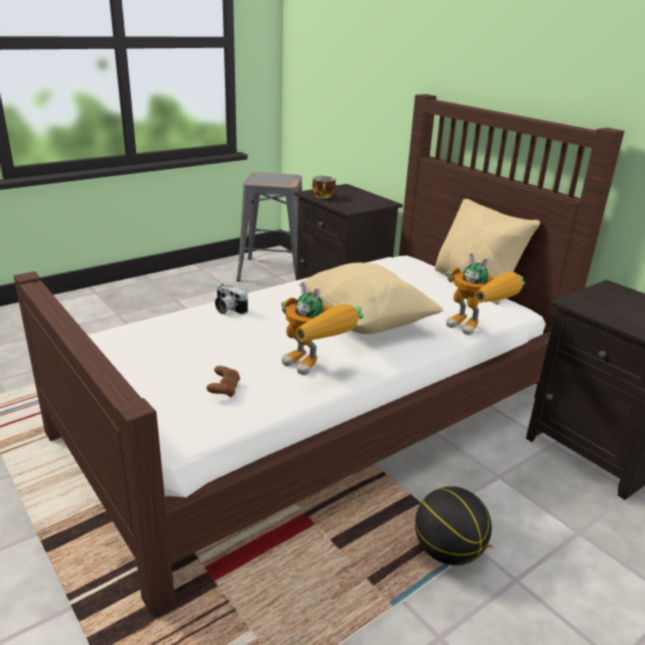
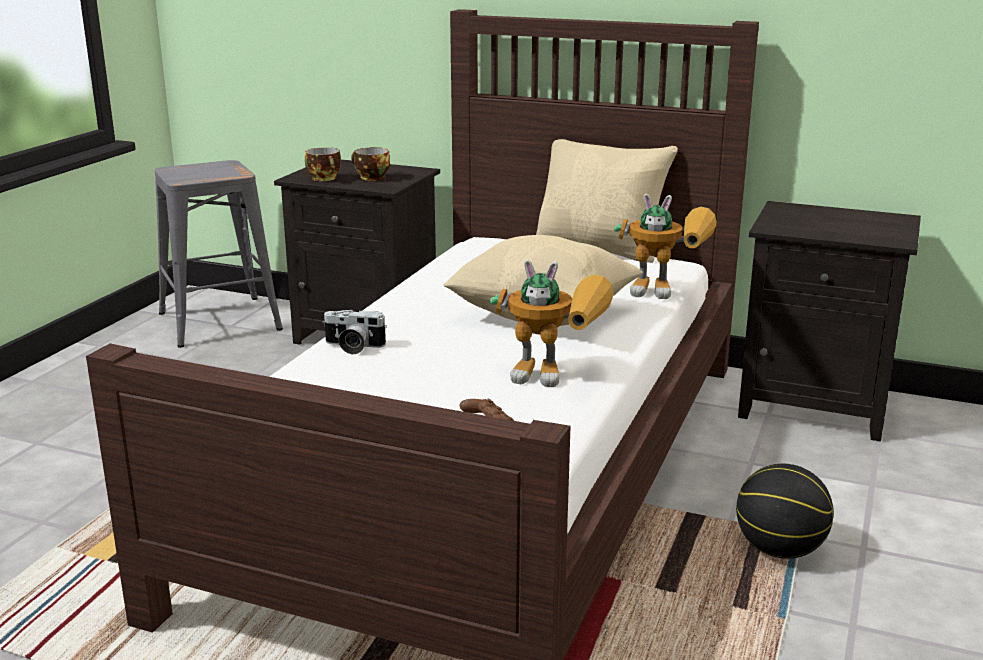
camera: 30 degrees left, 5 degrees down
none -> cup [351,147,390,181]

